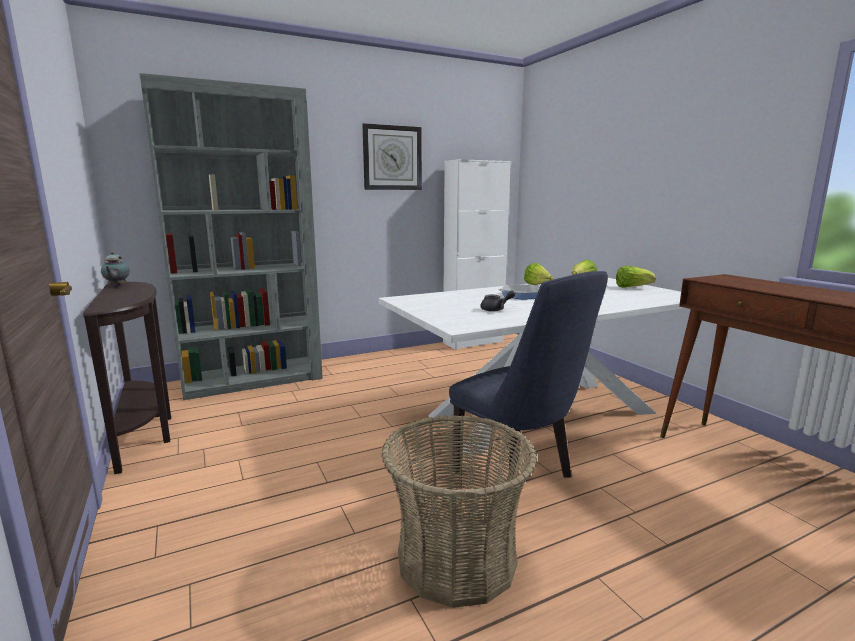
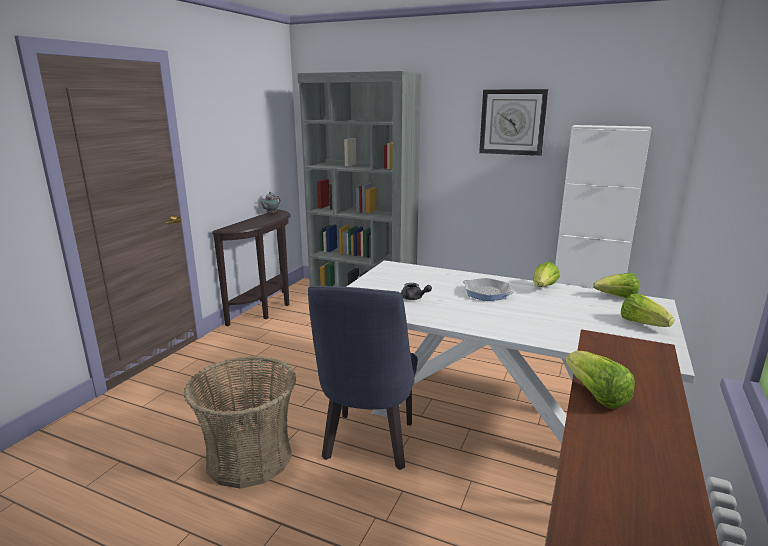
camera: 50 degrees right, 5 degrees up
none -> lettuce [565,351,635,409]

